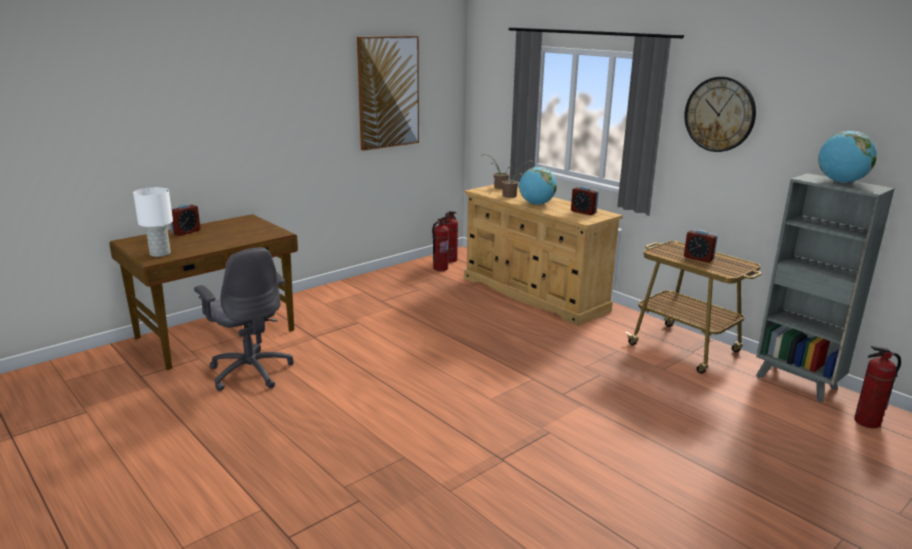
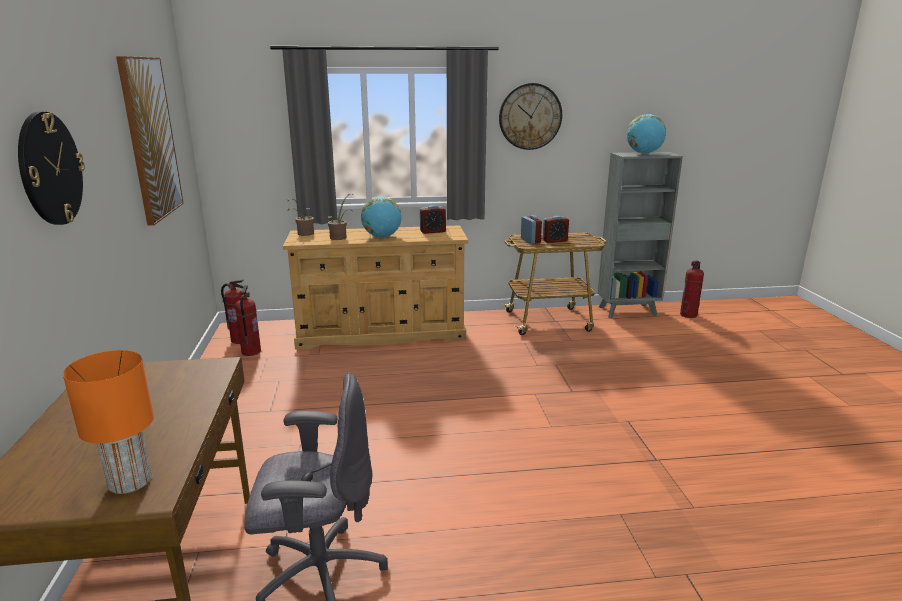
camera: 55 degrees left, 0 degrees up
white table lamp [133,187,173,257] -> orange table lamp [63,350,154,494]
alarm clock [170,204,200,236] -> alarm clock moved to [521,215,542,244]
none -> wall clock [18,112,85,225]

